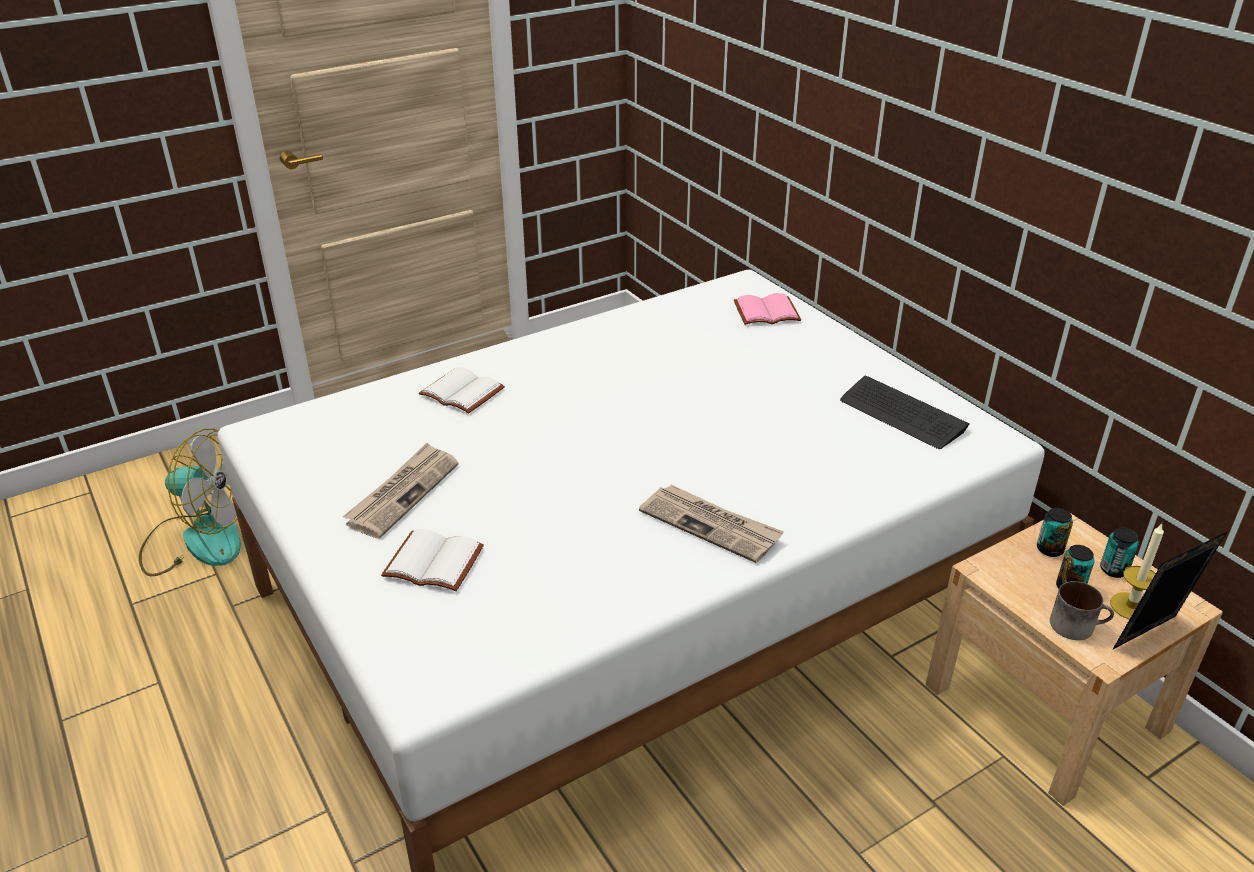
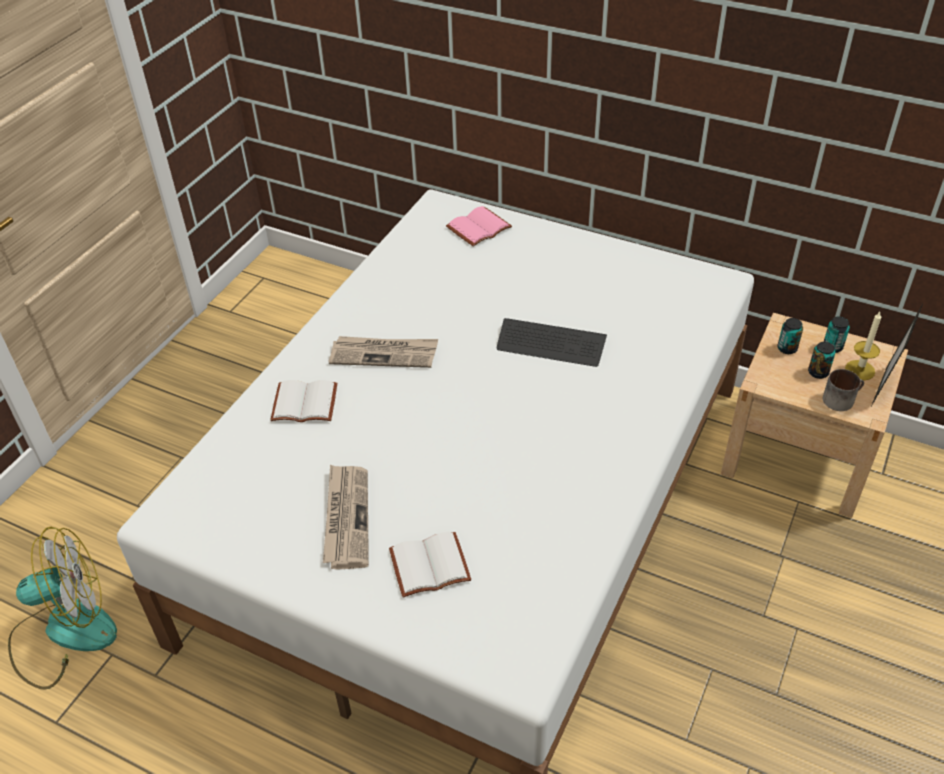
camera: 30 degrees left, 10 degrees up
newspaper [639,485,784,563] -> newspaper moved to [329,336,438,368]
keyboard [840,376,969,449] -> keyboard moved to [497,318,607,367]

